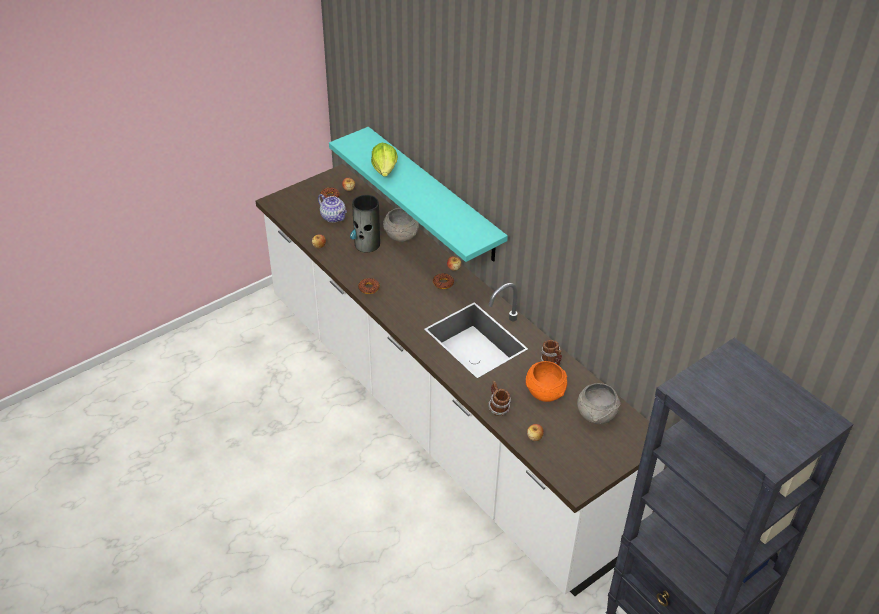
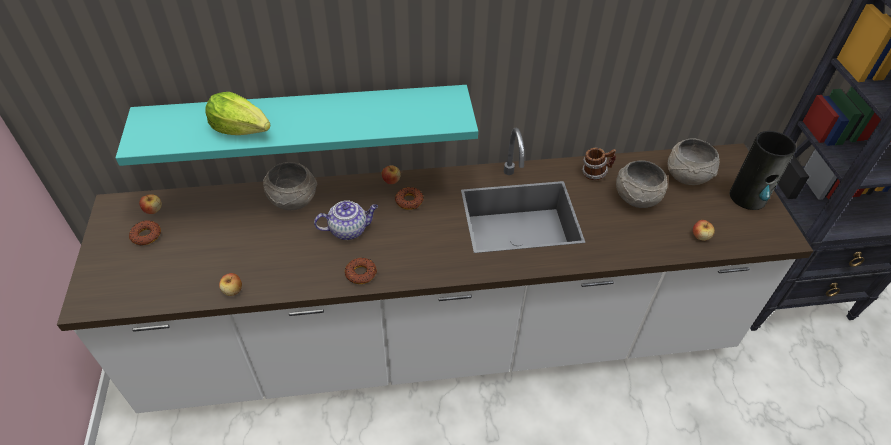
camera: 60 degrees left, 5 degrees up
teapot [318,194,347,223] -> teapot moved to [314,200,378,240]
vase [350,195,380,252] -> vase moved to [730,131,796,210]
mug [488,381,511,416] -> none
orange bowl [526,361,567,402] -> grey bowl [616,160,668,208]

